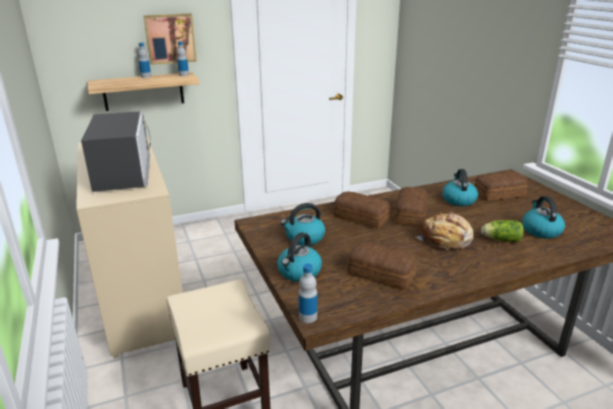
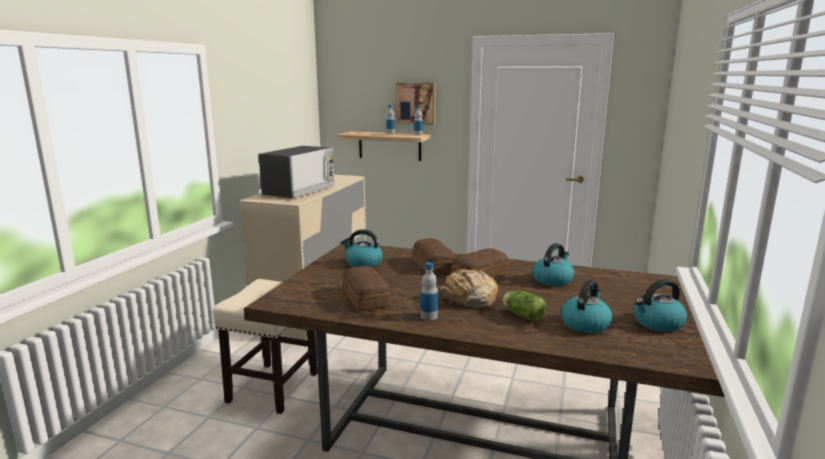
camera: 40 degrees right, 10 degrees down
kettle [277,233,322,282] -> kettle moved to [634,279,687,332]
bottle [299,263,317,323] -> bottle moved to [421,262,438,321]
bread [474,172,528,201] -> none

